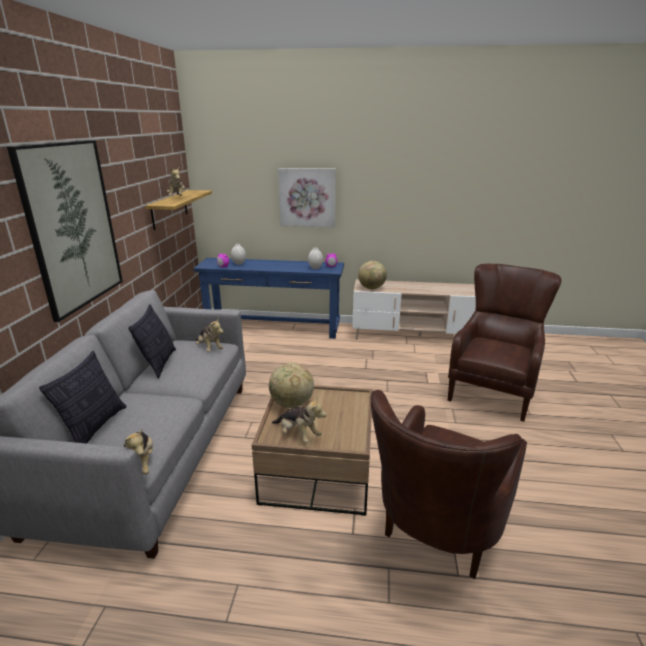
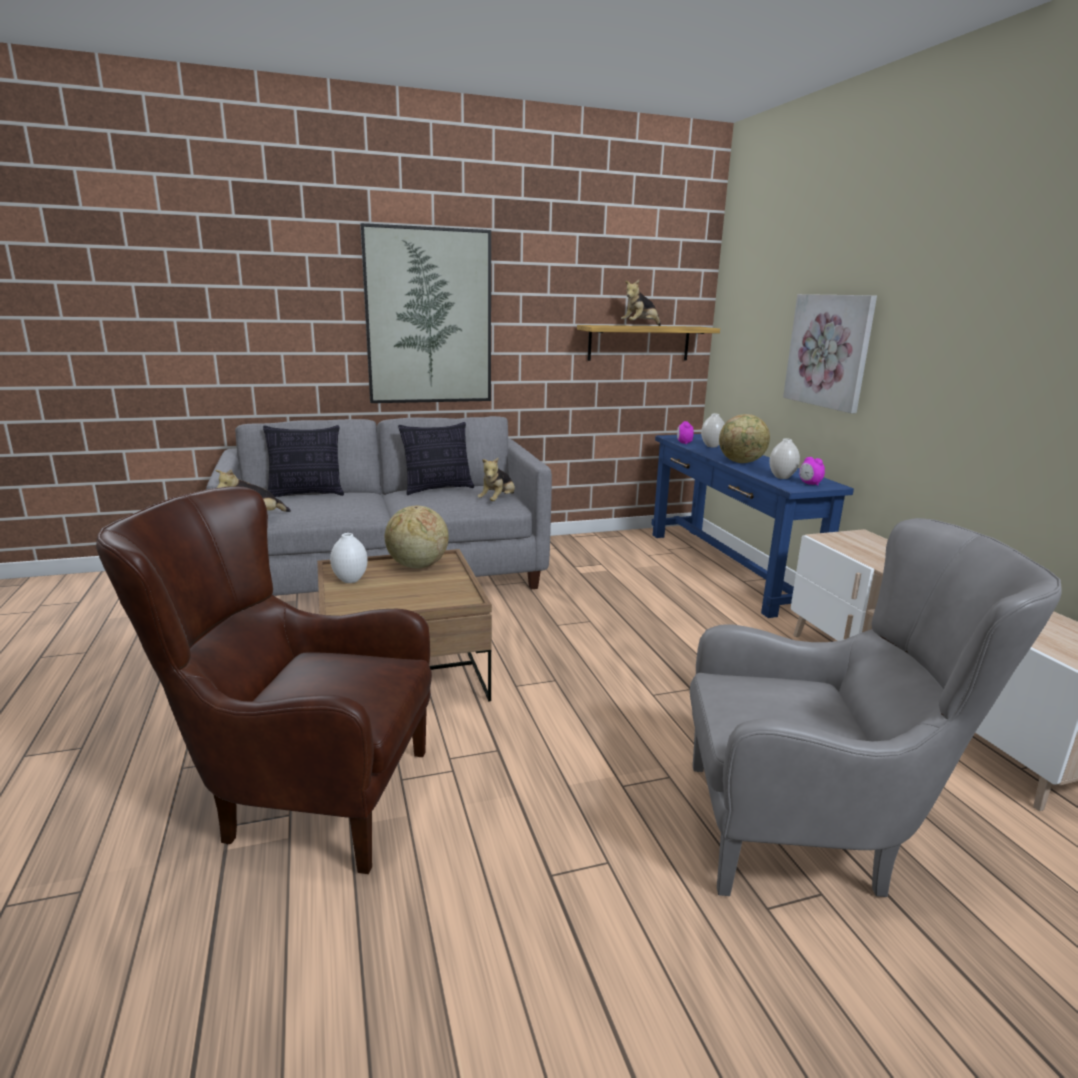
camera: 65 degrees right, 5 degrees down
plush toy [272,395,327,443] -> white vase [330,533,368,583]
globe [358,261,387,289] -> globe moved to [719,414,770,463]
brown armchair [448,264,562,422] -> grey armchair [690,518,1062,897]

